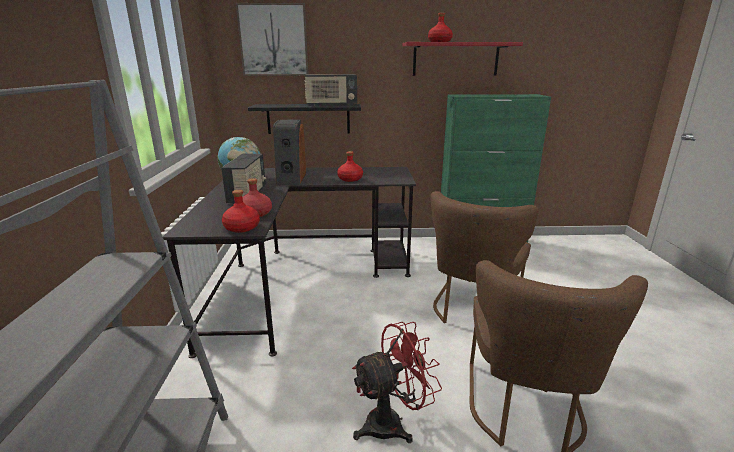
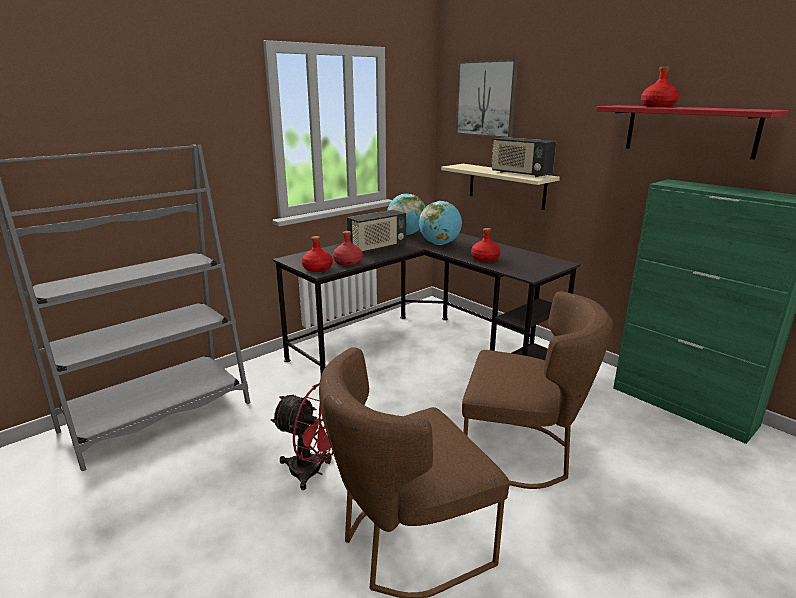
camera: 50 degrees right, 0 degrees up
black shelf [248,104,361,134] -> beige shelf [441,164,560,210]
speaker [273,120,306,185] -> globe [419,201,462,245]
brown chair [431,191,539,323] -> brown chair turned 150 degrees counterclockwise [462,291,613,489]

